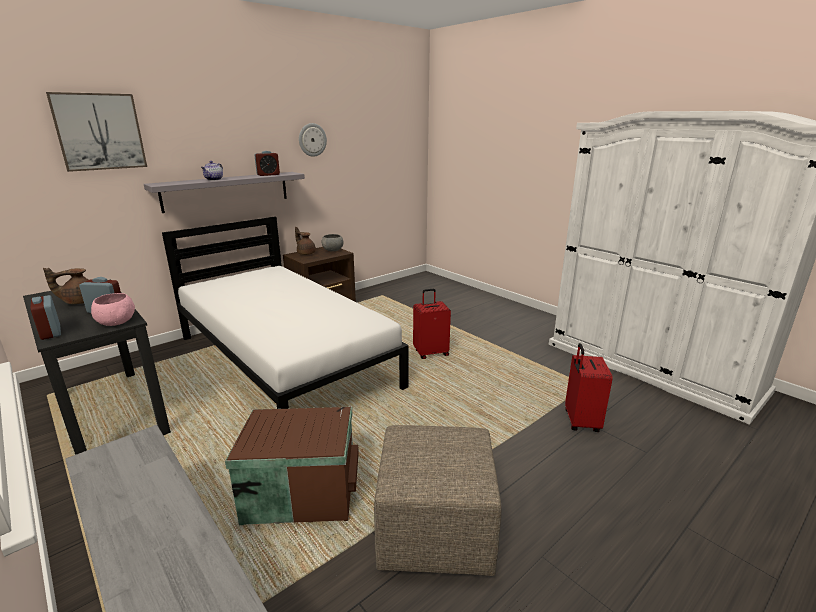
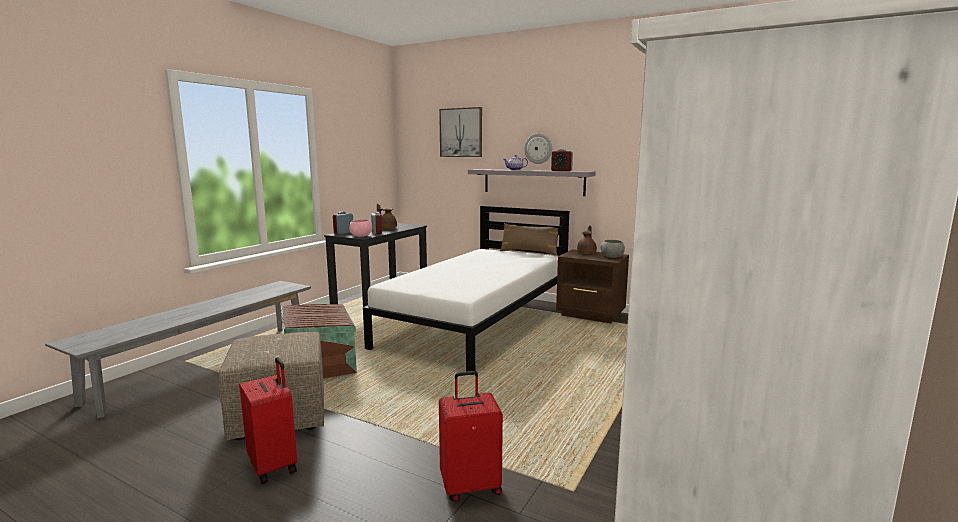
camera: 70 degrees right, 10 degrees down
wall clock [299,123,327,157] -> wall clock moved to [524,133,552,164]
red suitcase [413,289,451,359] -> red suitcase moved to [239,357,297,484]
none -> brown pillow [500,223,559,256]

